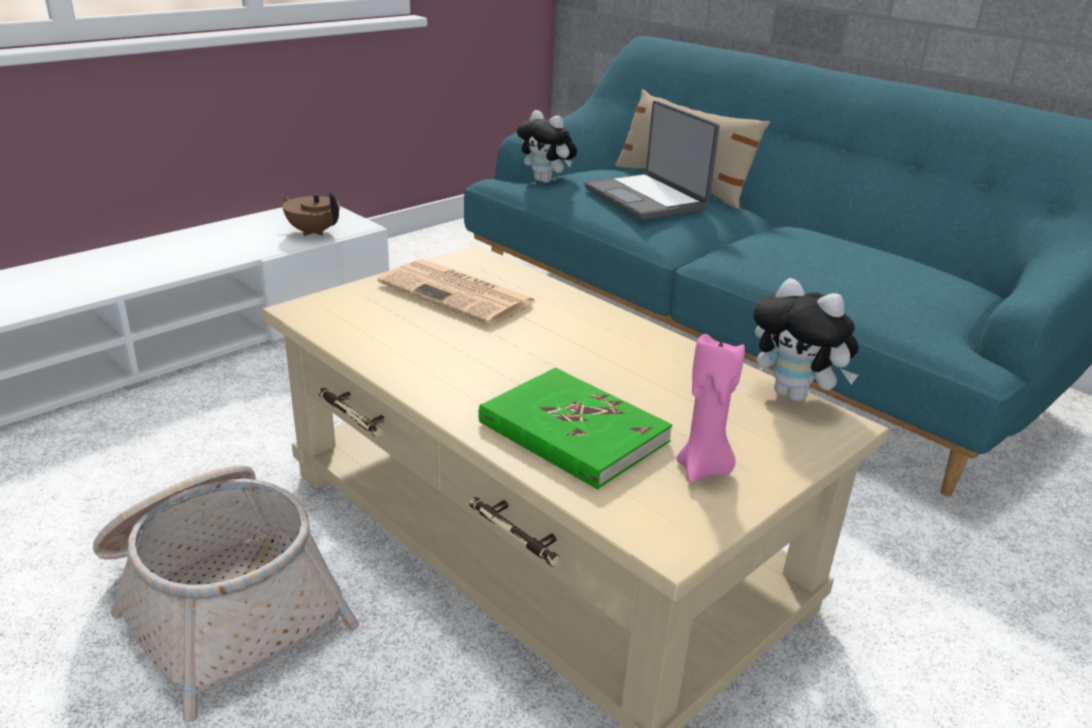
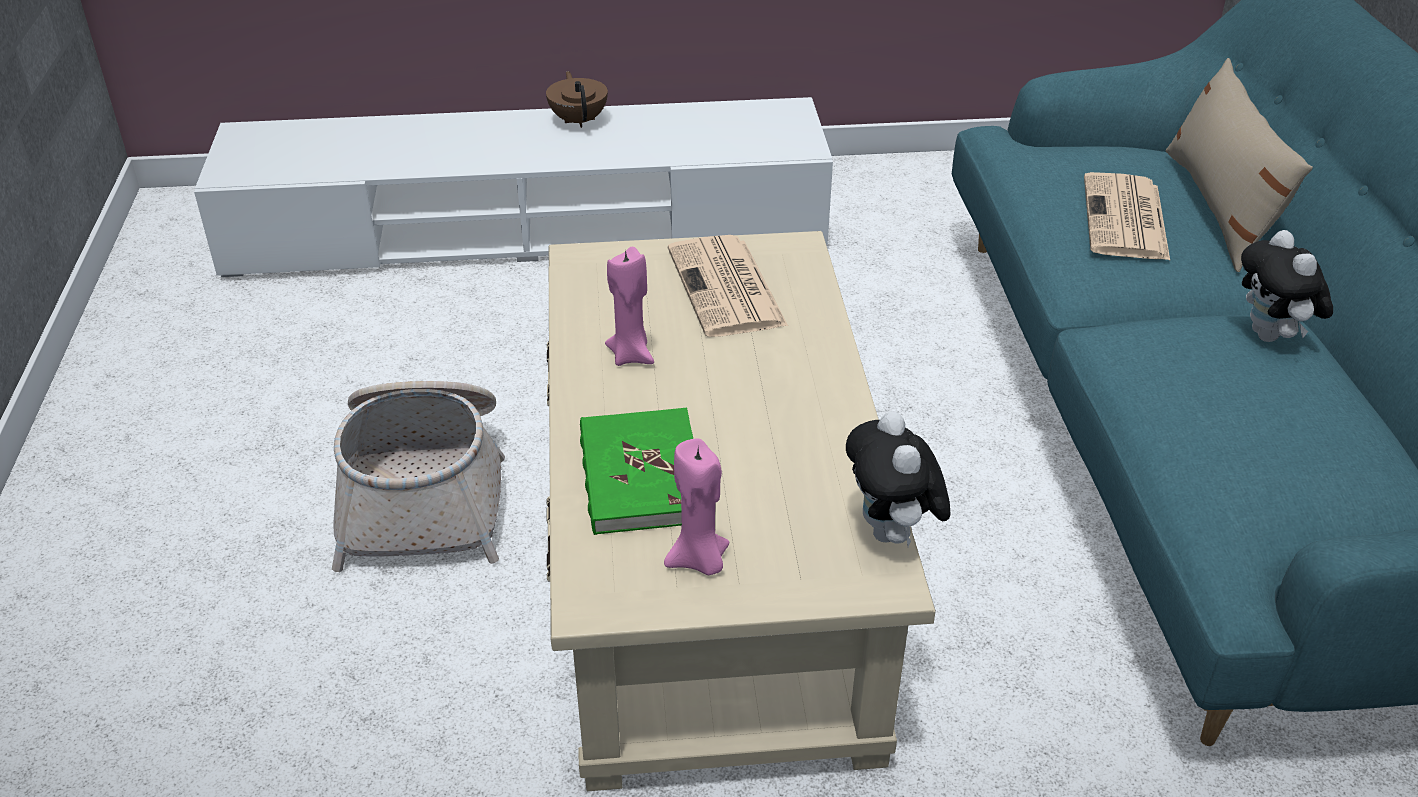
camera: 40 degrees right, 10 degrees up
brown teapot [282,192,340,236] -> brown teapot moved to [546,71,608,128]
plush toy [517,110,577,183] -> plush toy moved to [1241,230,1333,342]
laptop [585,101,720,220] -> newspaper [1084,172,1170,260]
none -> pink candle [605,247,654,366]

